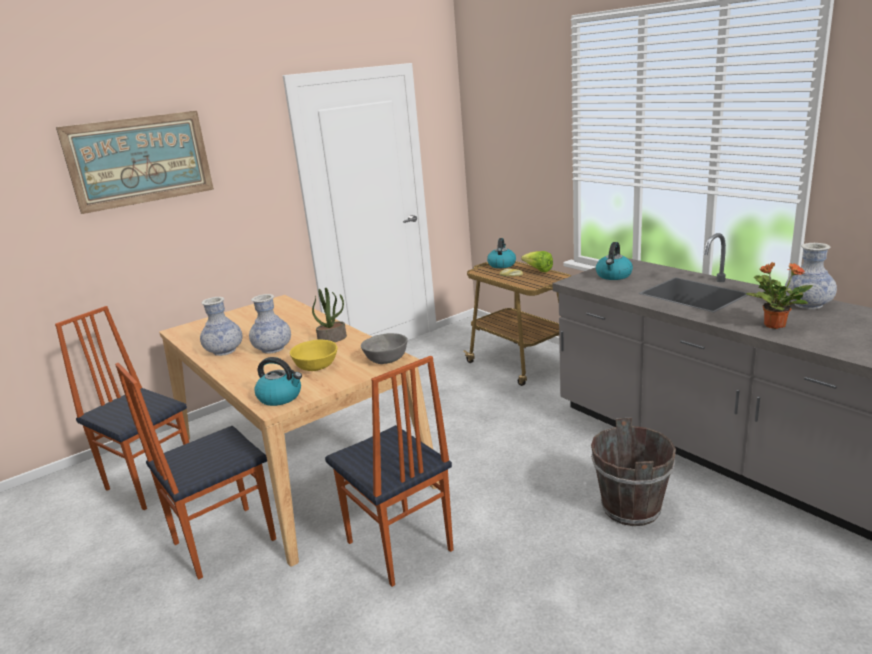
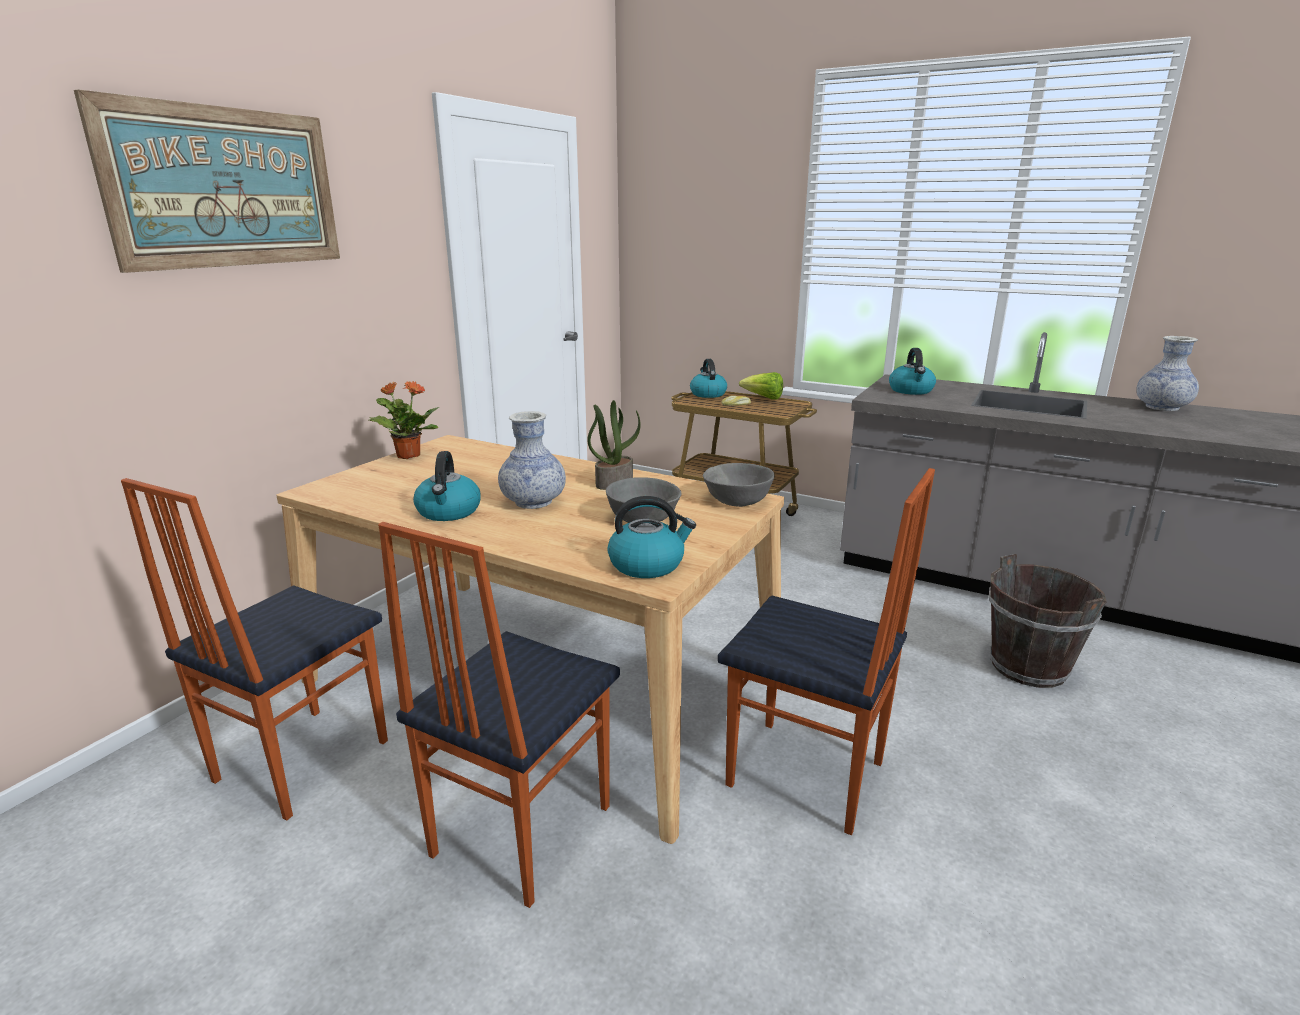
camera: 25 degrees left, 0 degrees up
chair [55,306,189,511] -> chair turned 75 degrees counterclockwise [121,478,388,820]
vase [200,297,242,356] -> kettle [413,451,481,521]
yellow bowl [290,340,337,371] -> grey bowl [606,477,682,523]
potted plant [746,262,813,329] -> potted plant moved to [368,381,439,459]

